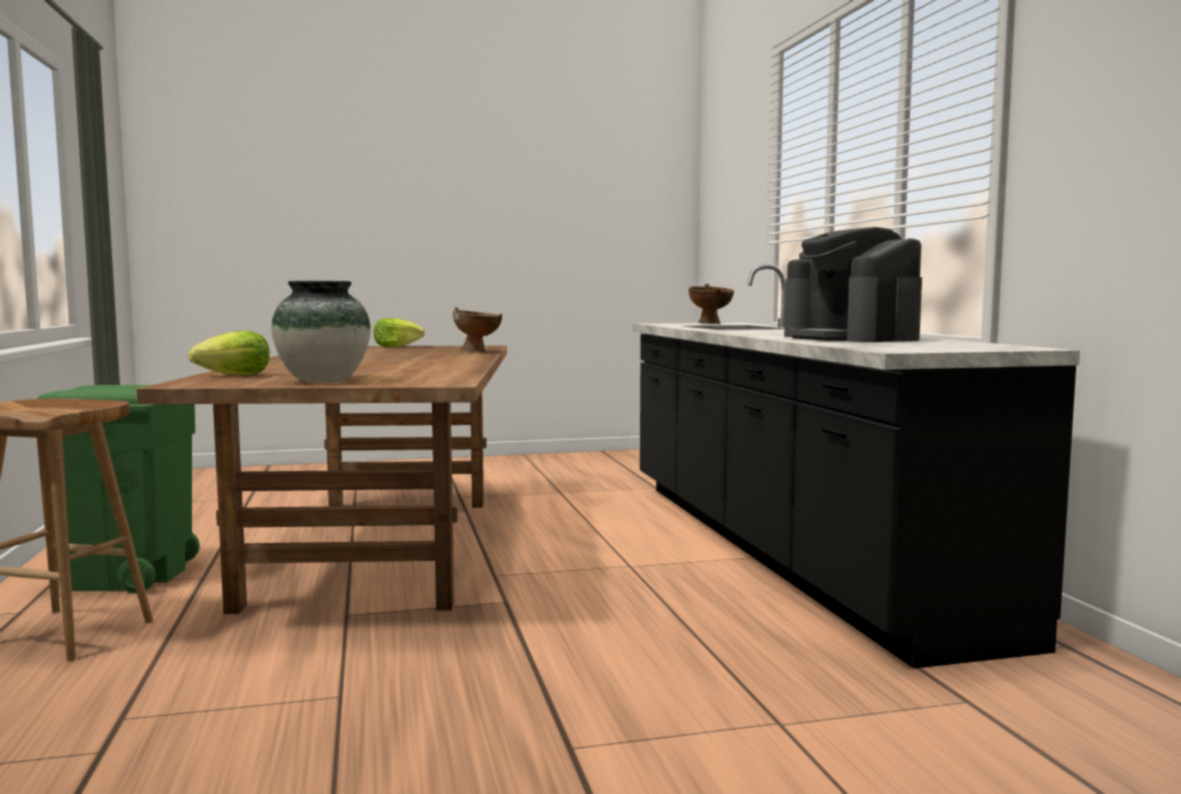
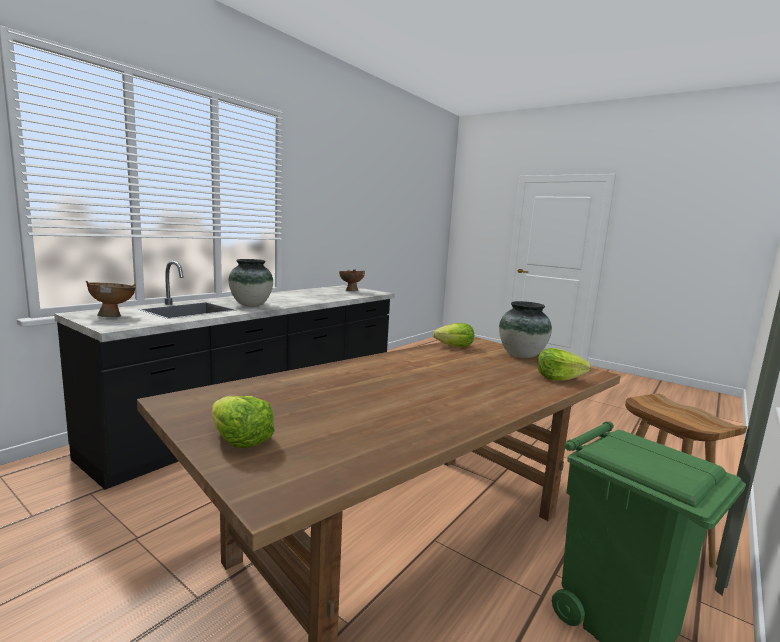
camera: 130 degrees left, 5 degrees up
brown bowl [453,307,502,352] -> brown bowl moved to [339,269,365,291]
coffee machine [784,227,922,342] -> none
none -> vase [228,259,273,306]
none -> lettuce [433,323,474,347]

